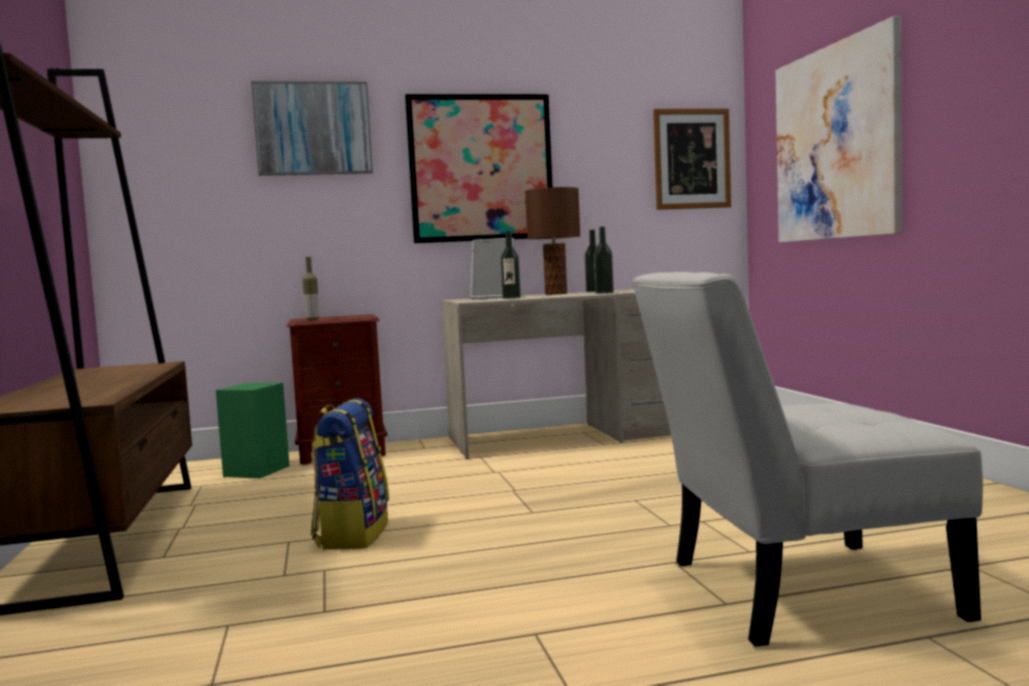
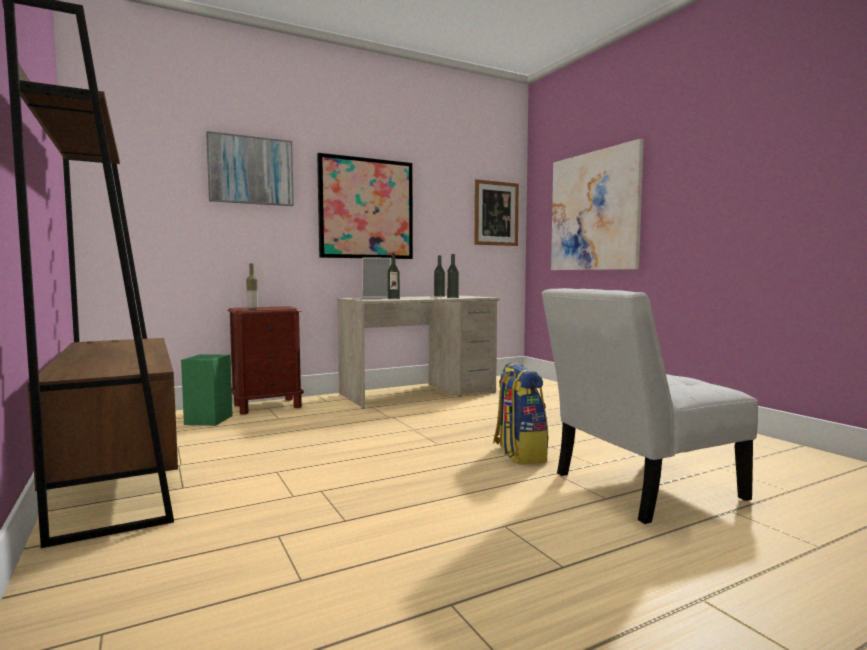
camera: 15 degrees left, 0 degrees up
backpack [311,399,389,549] -> backpack moved to [493,363,548,464]
brown table lamp [525,187,580,295] -> none

